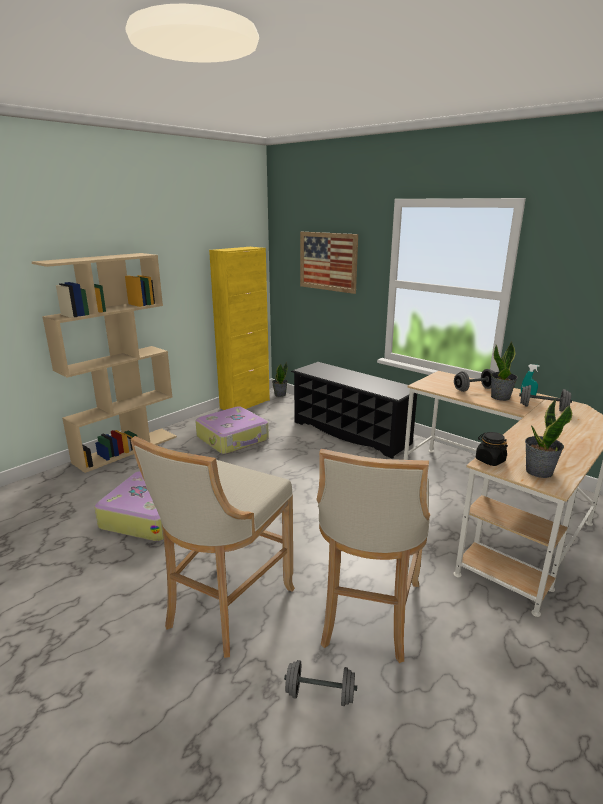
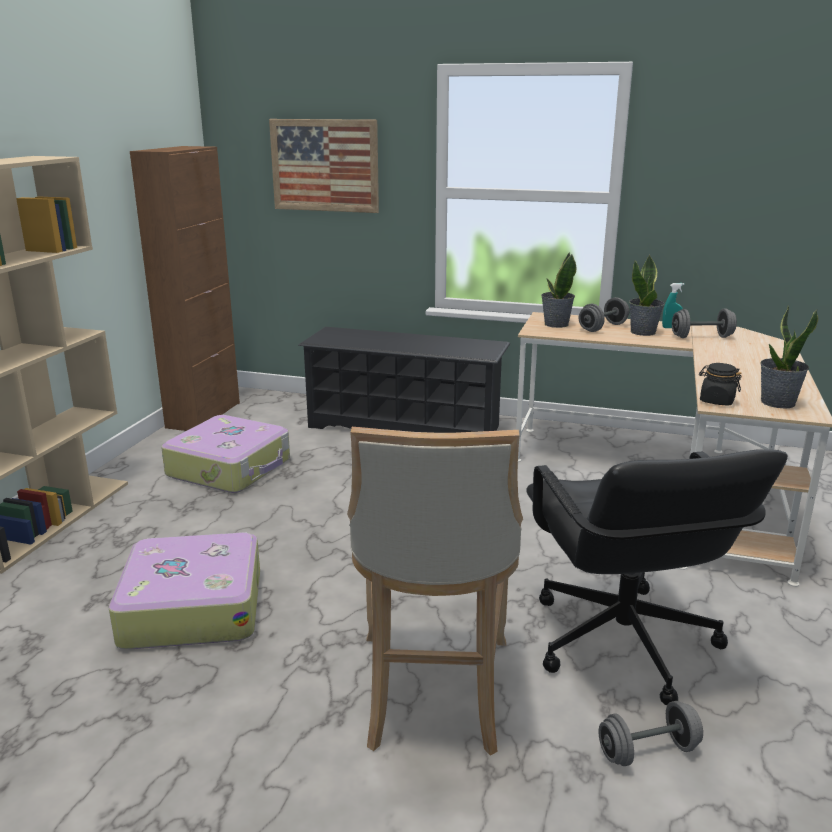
camera: 25 degrees left, 0 degrees up
yellow cabinet [209,247,270,410] -> brown cabinet [130,146,240,431]
potted plant [272,362,288,397] -> potted plant moved to [541,253,576,328]
beige stool [316,449,430,663] -> black office chair [526,449,788,705]

